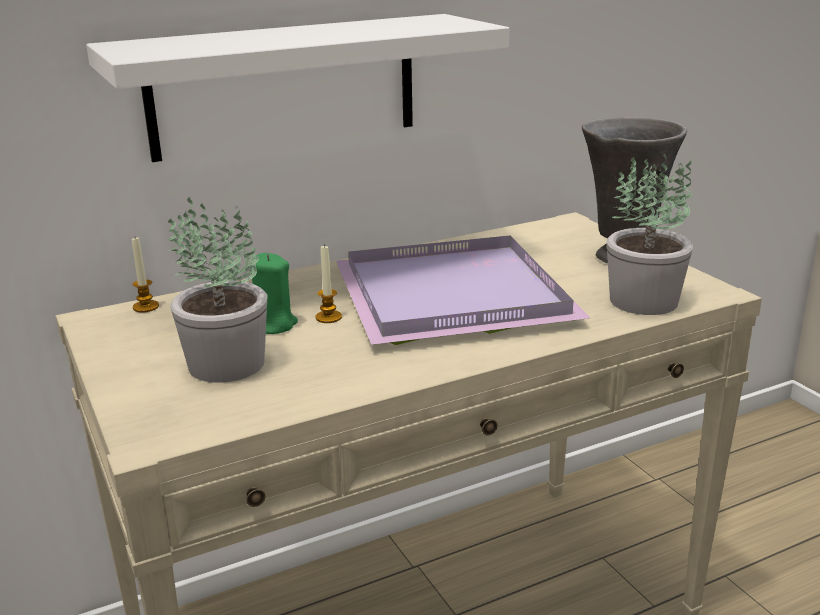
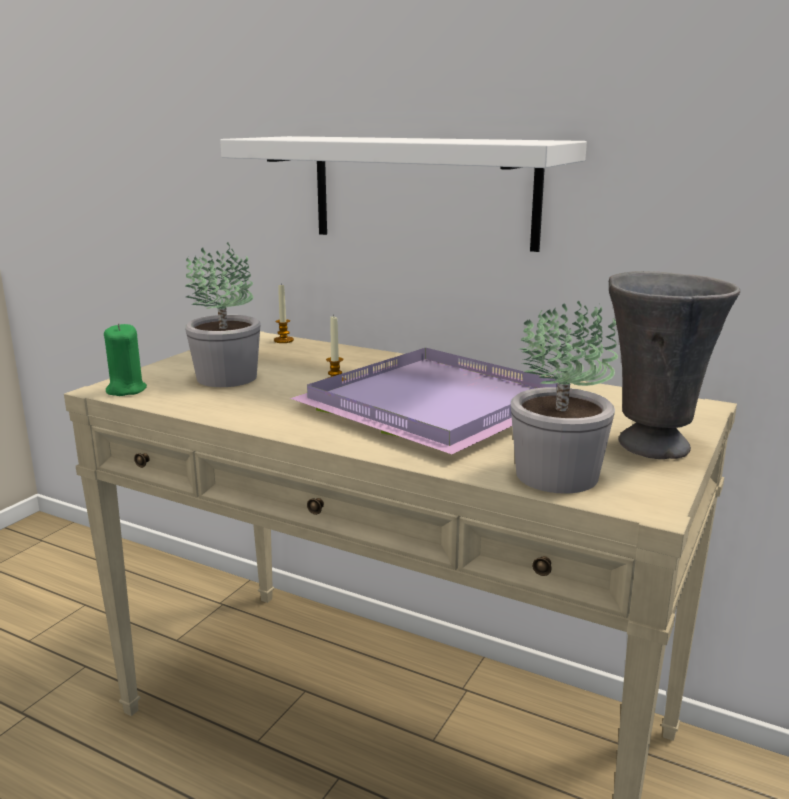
camera: 55 degrees right, 5 degrees down
green candle [250,253,298,334] -> green candle moved to [104,323,147,396]

